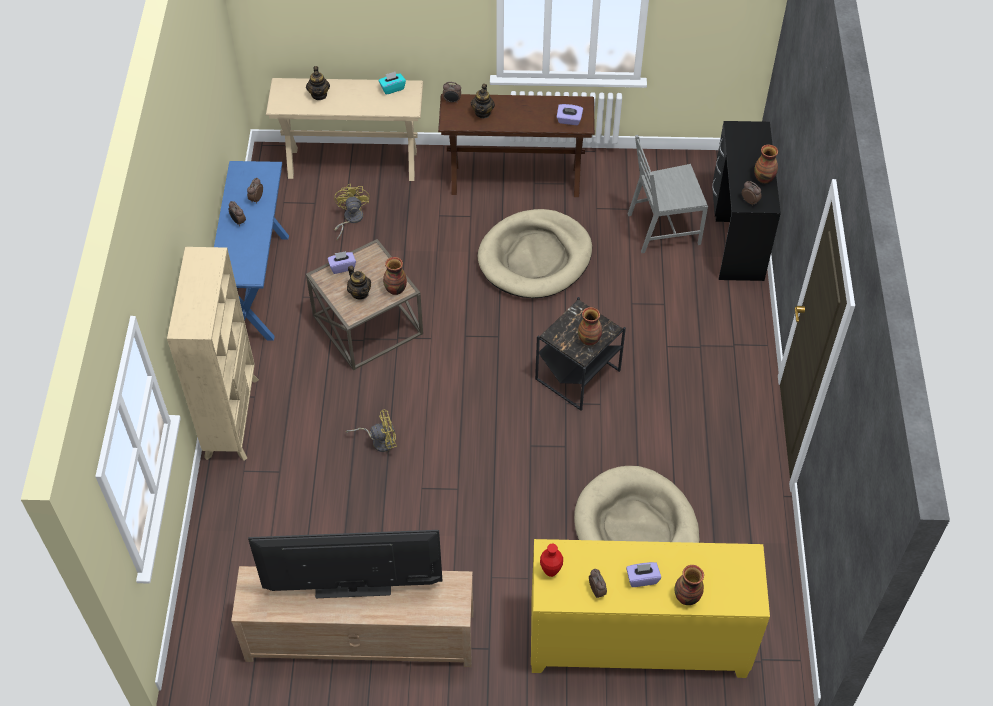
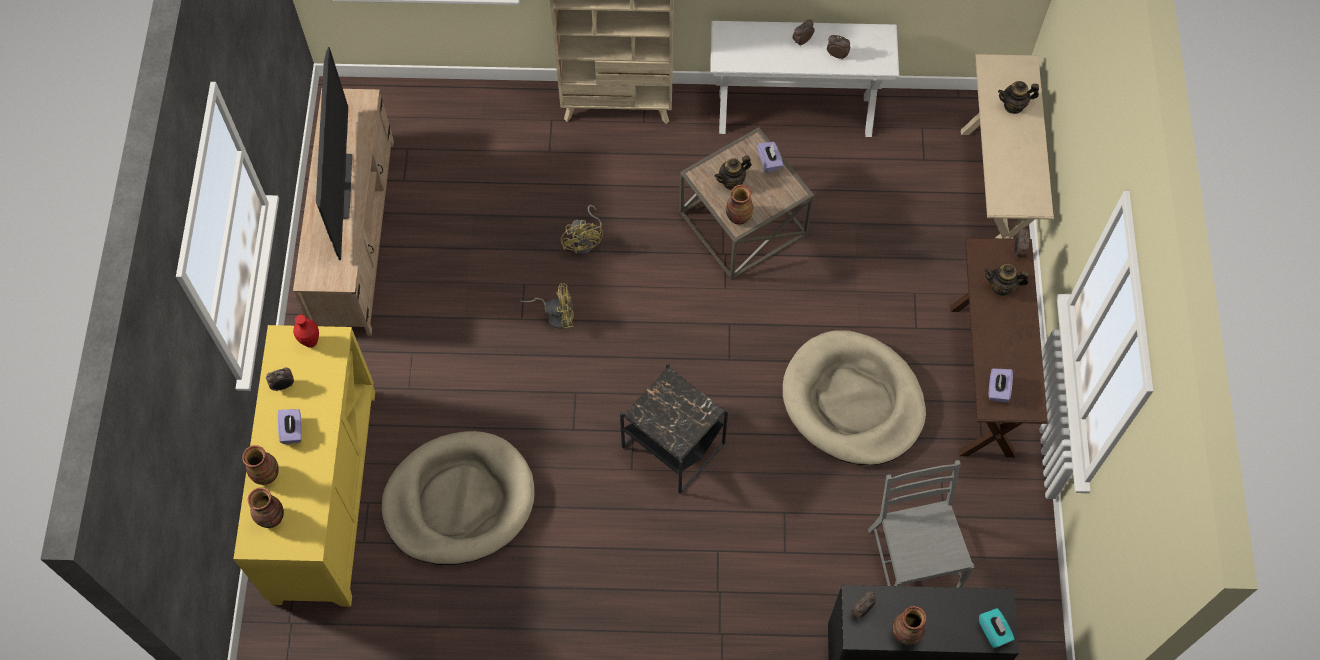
camera: 90 degrees right, 10 degrees up
blue console table [214,161,289,341] -> white console table [710,21,899,137]
yellow fan [334,184,370,240] -> yellow fan moved to [520,283,574,329]
turquoise tissue box [378,72,406,95] -> turquoise tissue box moved to [979,608,1014,648]
vase [578,307,602,346] -> vase moved to [248,487,284,528]

